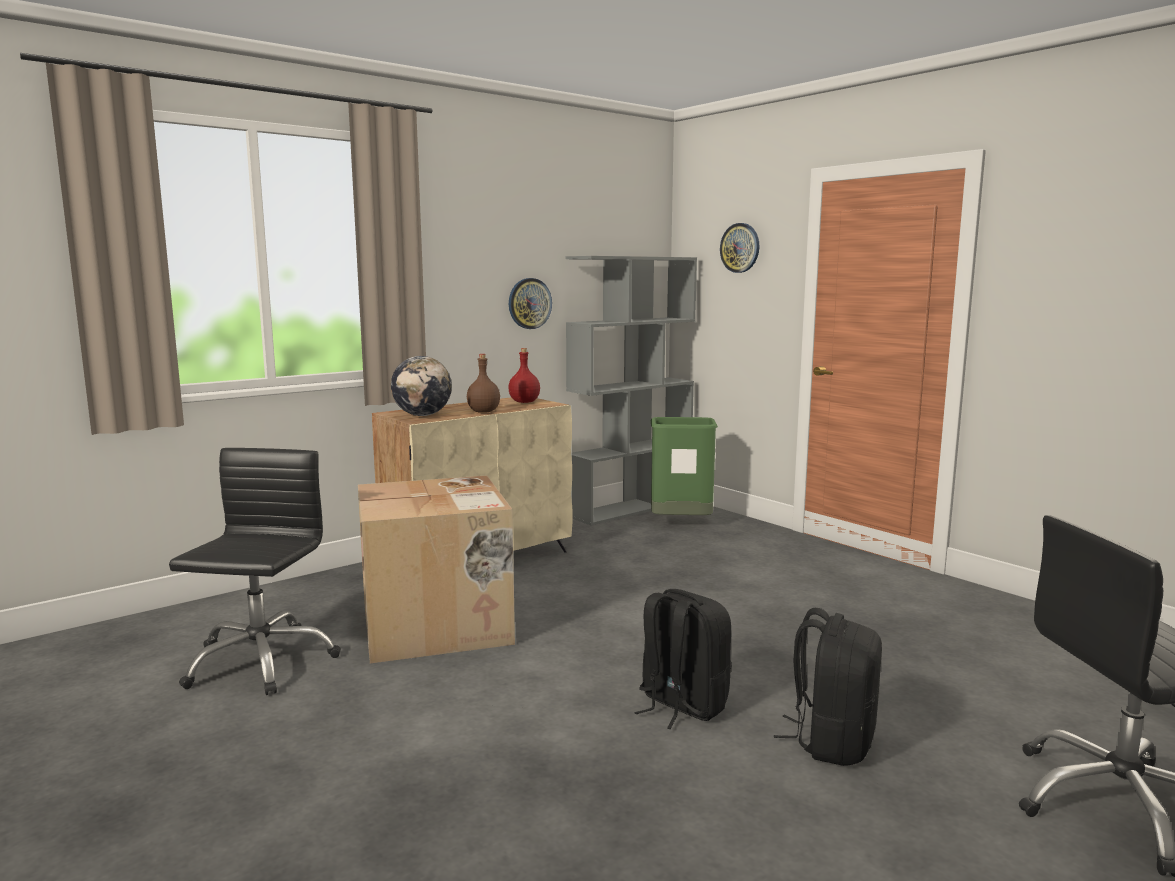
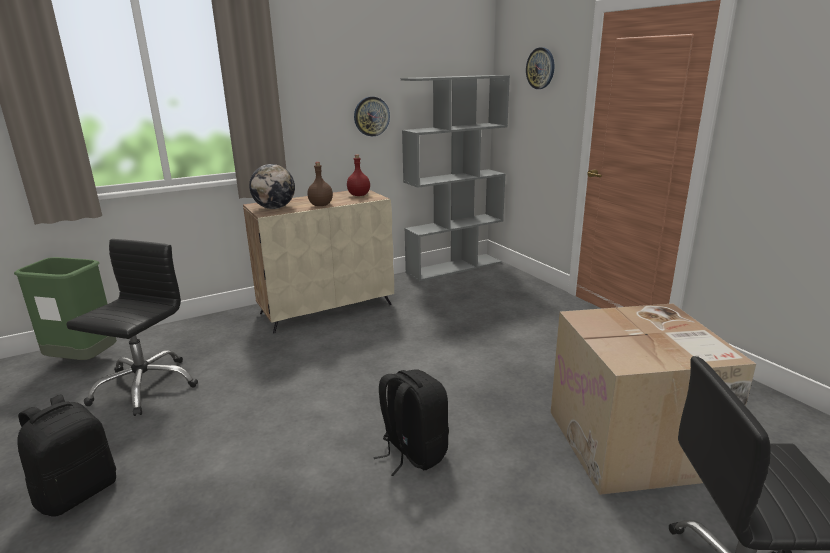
camera: 10 degrees right, 10 degrees up
cardboard box [358,475,515,663] -> cardboard box moved to [551,303,756,495]
green trash can [651,417,718,515] -> green trash can moved to [14,257,117,360]
black backpack [774,608,882,766] -> black backpack moved to [18,394,116,517]

